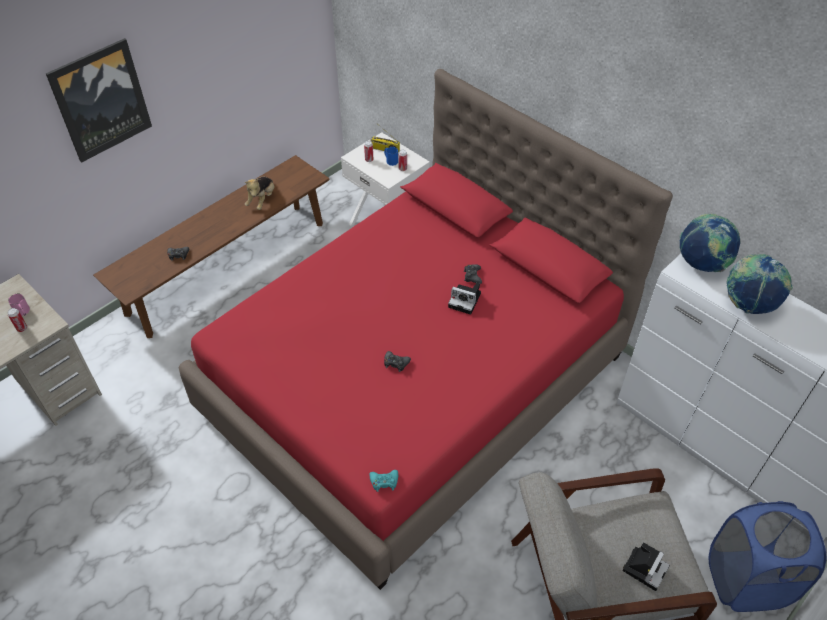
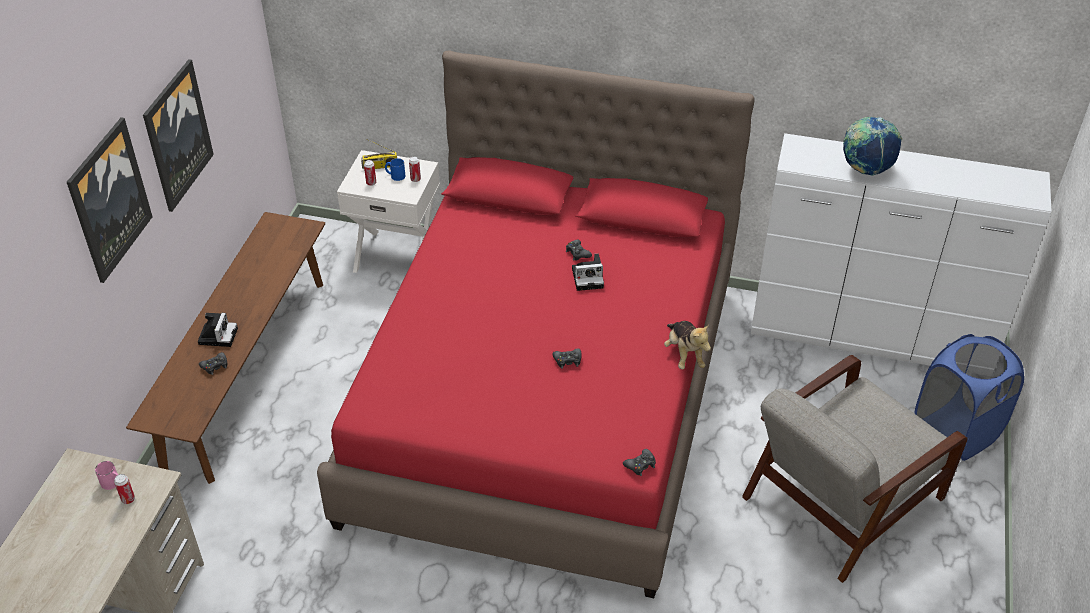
camera: 30 degrees left, 5 degrees down
plush toy [245,177,275,210] -> plush toy moved to [664,321,711,369]
turquoise game controller [369,470,398,492] -> black game controller [623,449,656,476]
camera [623,542,670,591] -> camera moved to [198,313,238,347]
globe [679,214,741,272] -> none
none -> picture [143,59,214,212]

